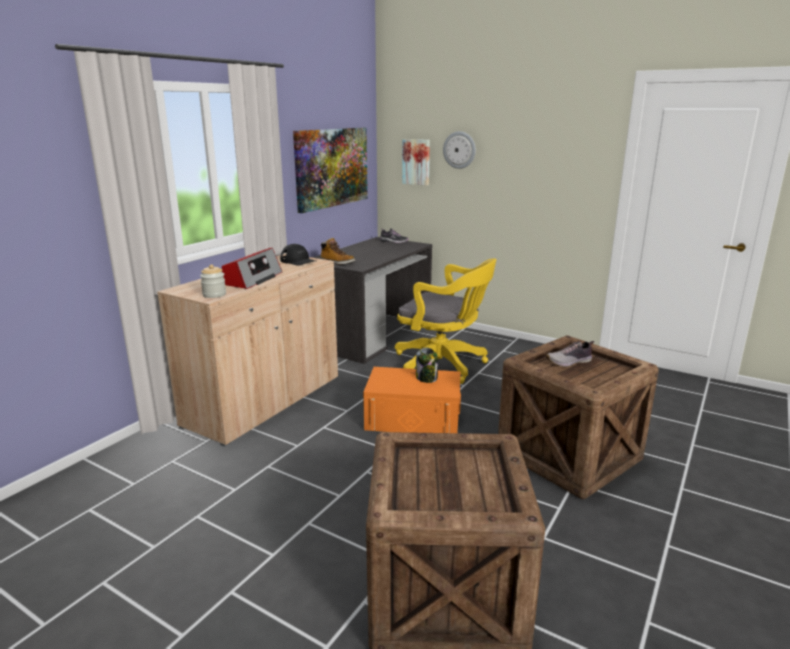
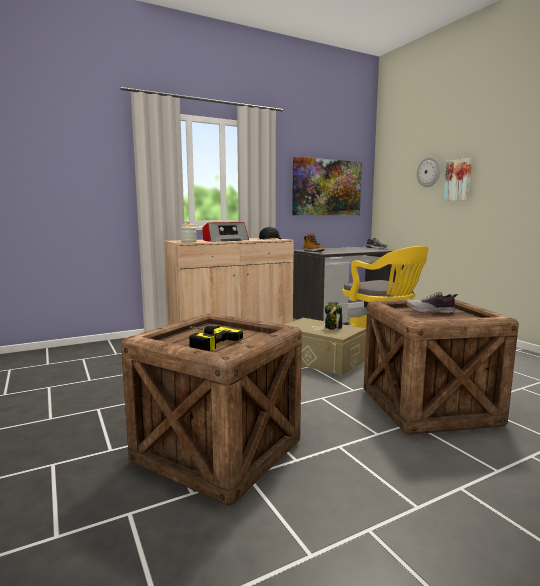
camera: 30 degrees right, 10 degrees down
orange storage box [363,367,461,433] -> beige storage box [283,318,366,376]
picture [402,139,430,186] -> picture moved to [444,158,472,201]
none -> power drill [189,326,243,351]

